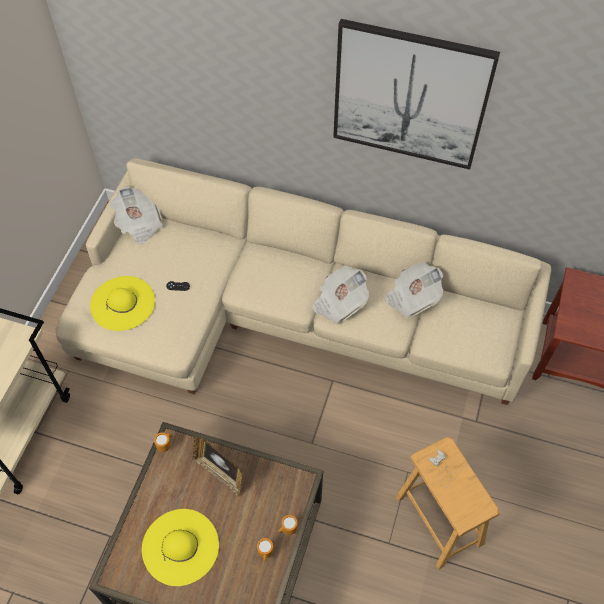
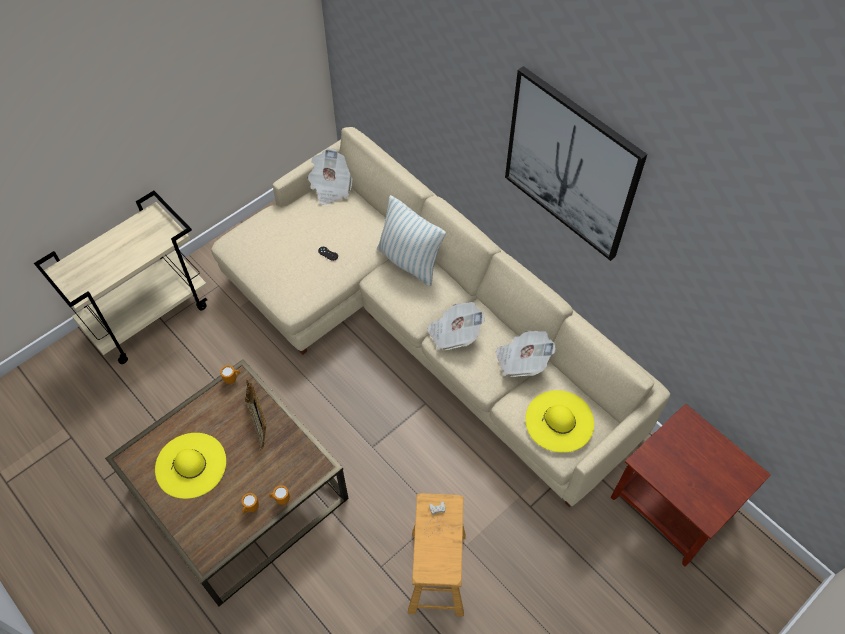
camera: 30 degrees right, 0 degrees up
yellow hat [90,276,155,331] -> yellow hat moved to [525,390,594,453]
none -> pillow [377,195,446,287]

